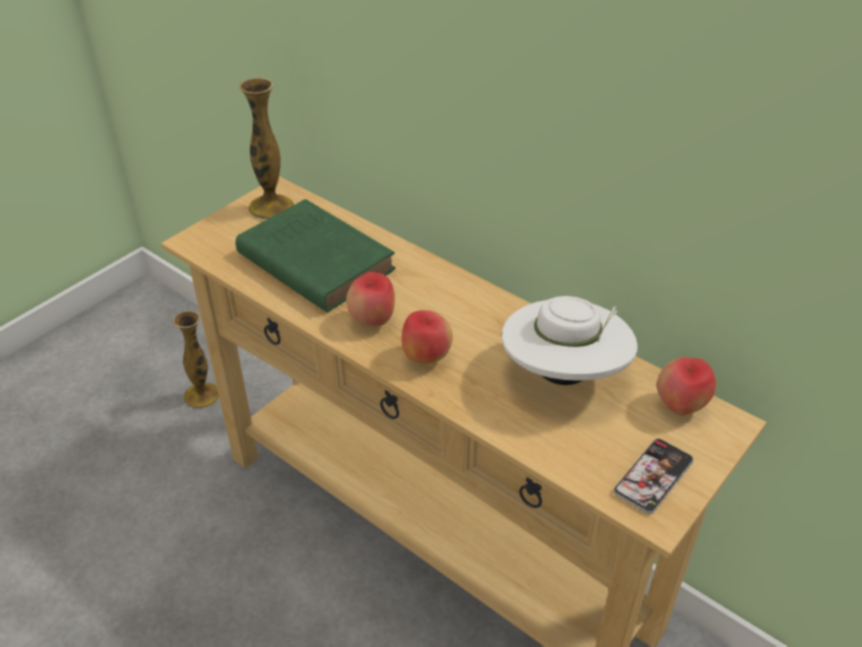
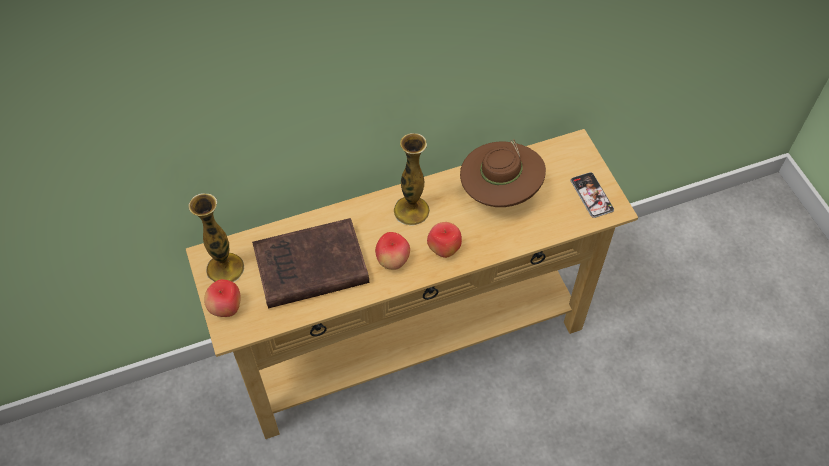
camera: 60 degrees left, 15 degrees up
vase [173,311,219,408] -> vase moved to [394,133,430,226]
green book [236,199,396,312] -> brown book [252,218,370,309]
white hat [501,296,638,385] -> brown hat [460,139,546,207]
apple [657,357,716,416] -> apple moved to [204,279,241,317]

